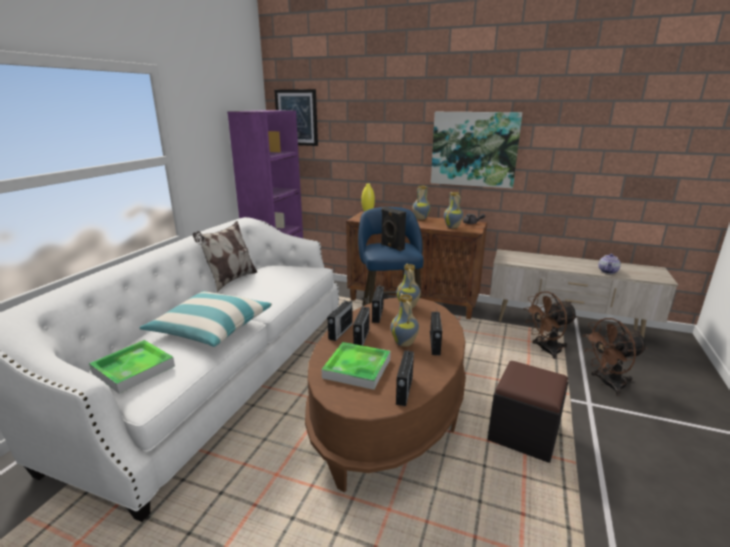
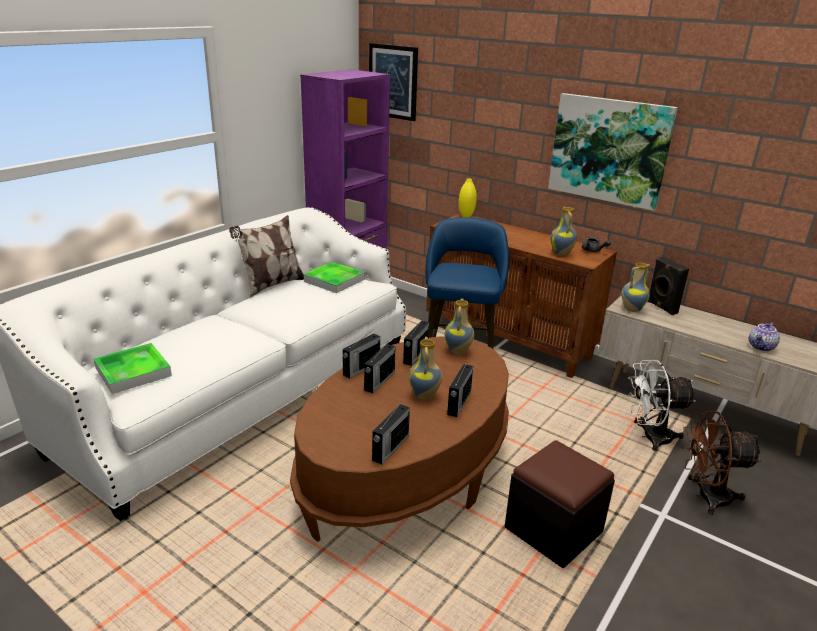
camera: 15 degrees right, 5 degrees up
pillow [140,290,272,347] -> none
tray [322,342,391,390] -> tray moved to [304,262,364,293]
black speaker [381,207,406,251] -> black speaker moved to [648,257,689,315]
vase [413,186,431,220] -> vase moved to [621,263,650,312]
brown fan [524,291,578,359] -> white fan [627,360,696,451]

